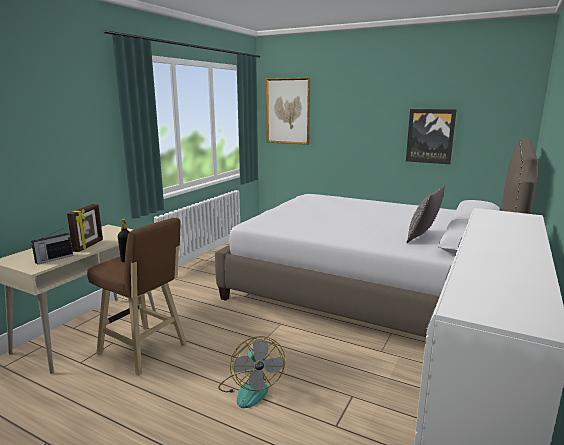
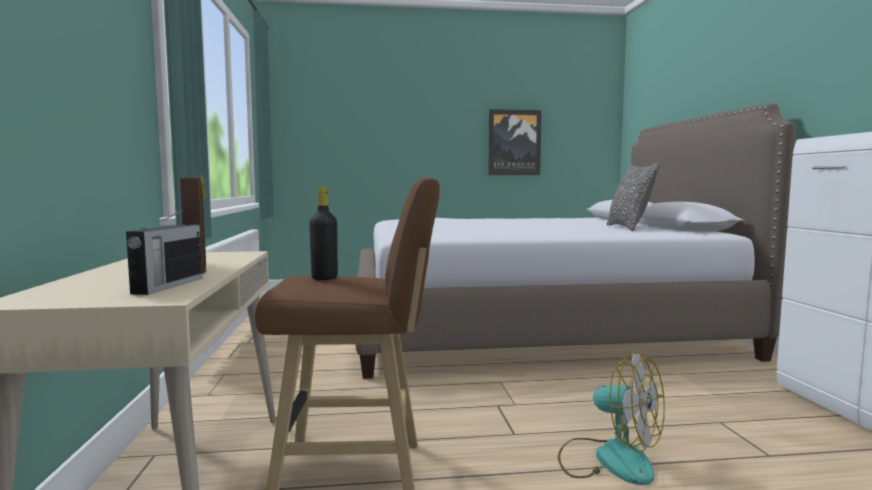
camera: 35 degrees left, 10 degrees down
picture [266,78,310,145] -> none

